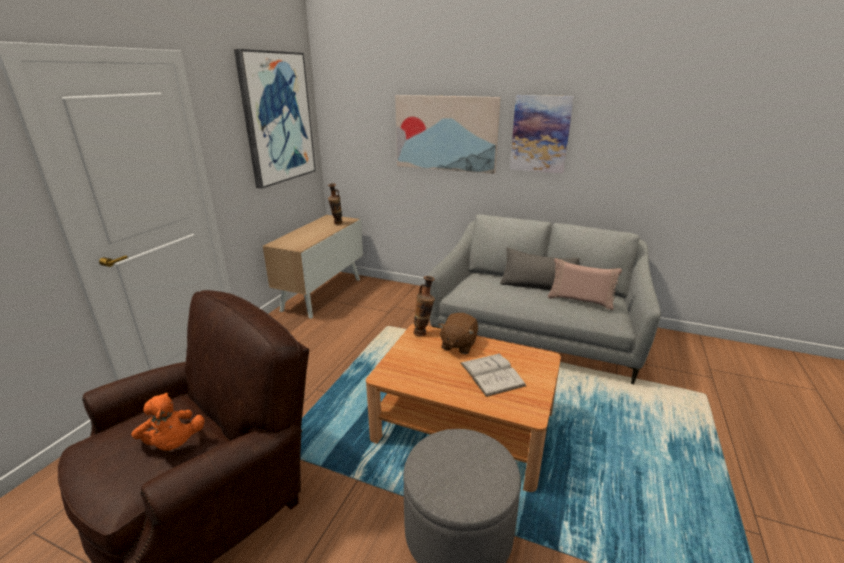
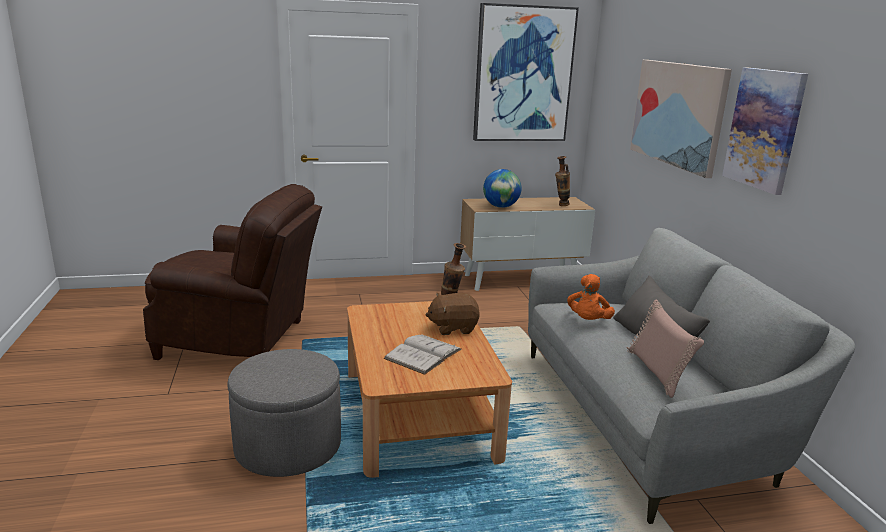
camera: 55 degrees right, 5 degrees down
orange plush toy [131,393,205,451] -> orange plush toy moved to [567,274,615,320]
none -> globe [483,169,521,208]

